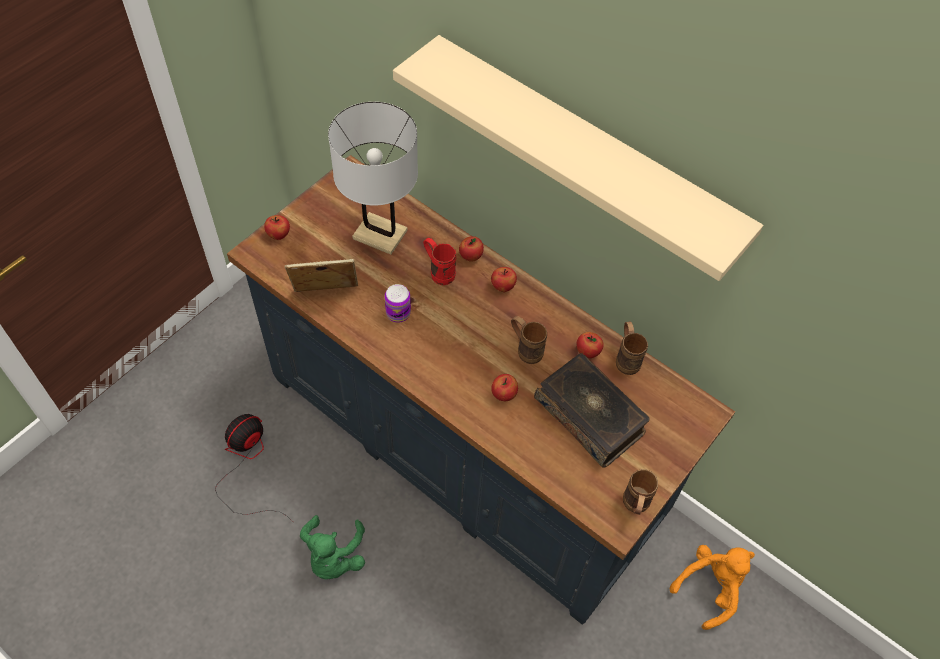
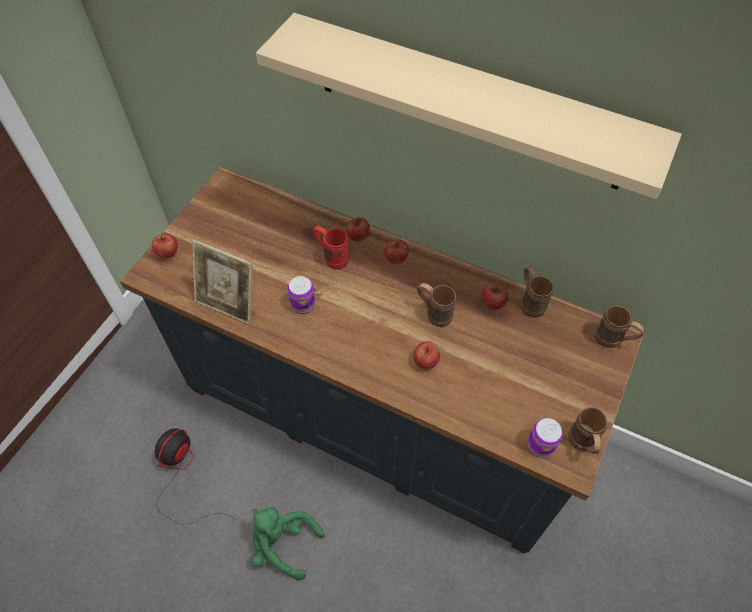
camera: 10 degrees left, 0 degrees up
picture frame [285,259,358,292] -> picture frame turned 135 degrees counterclockwise [192,240,253,325]
green plush toy [300,515,365,579] -> green plush toy turned 120 degrees clockwise [251,507,324,580]
white table lamp [328,102,418,255] -> none
book [534,353,650,468] -> none
orange plush toy [670,545,755,630] -> none
none -> can [528,418,563,458]
none -> brown mug [595,305,645,348]

